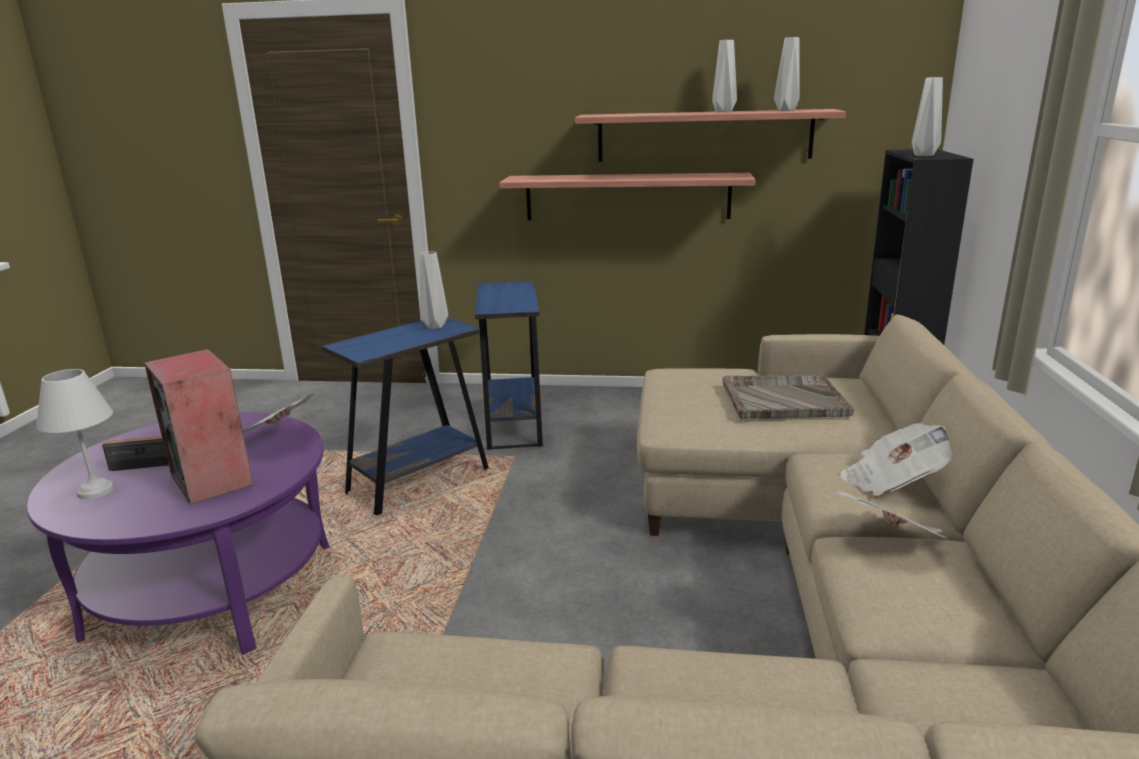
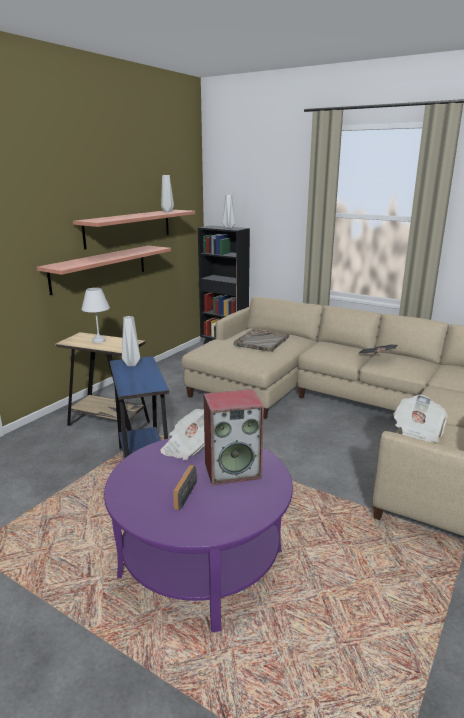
camera: 65 degrees left, 0 degrees up
white table lamp [36,369,114,499] -> white table lamp moved to [81,288,110,343]
blue side table [475,281,543,450] -> beige side table [55,332,150,431]
grey vase [712,40,737,112] -> none
newspaper [840,423,953,496] -> newspaper moved to [393,395,448,443]

